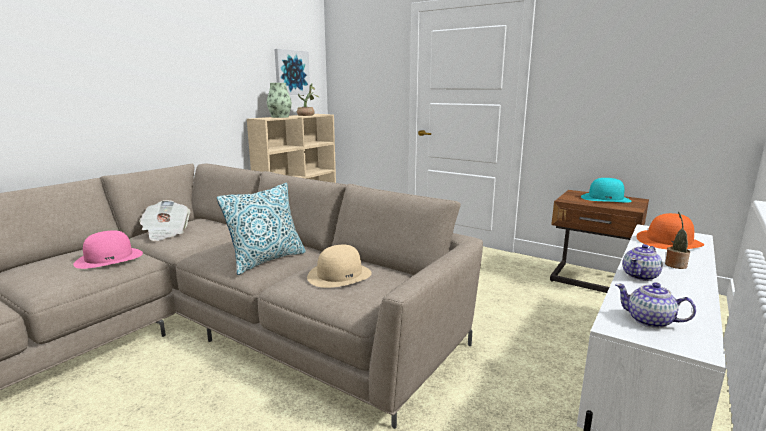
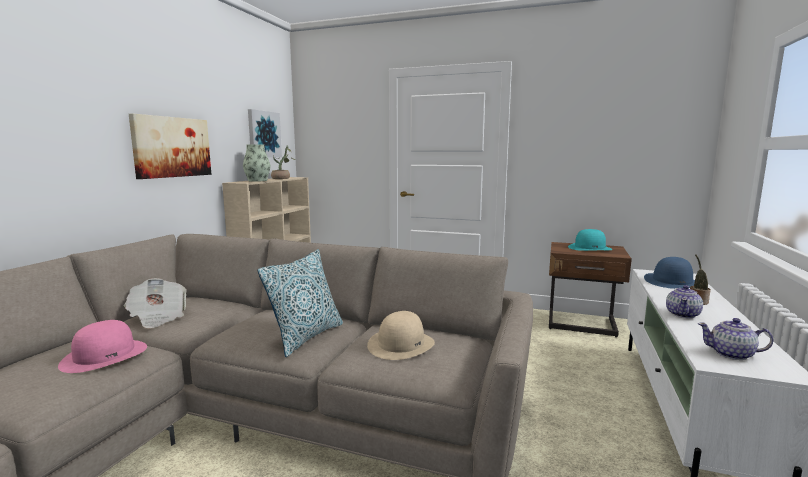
camera: 15 degrees left, 5 degrees down
orange hat [636,213,704,249] -> blue hat [644,257,695,289]
none -> picture [129,114,211,179]

